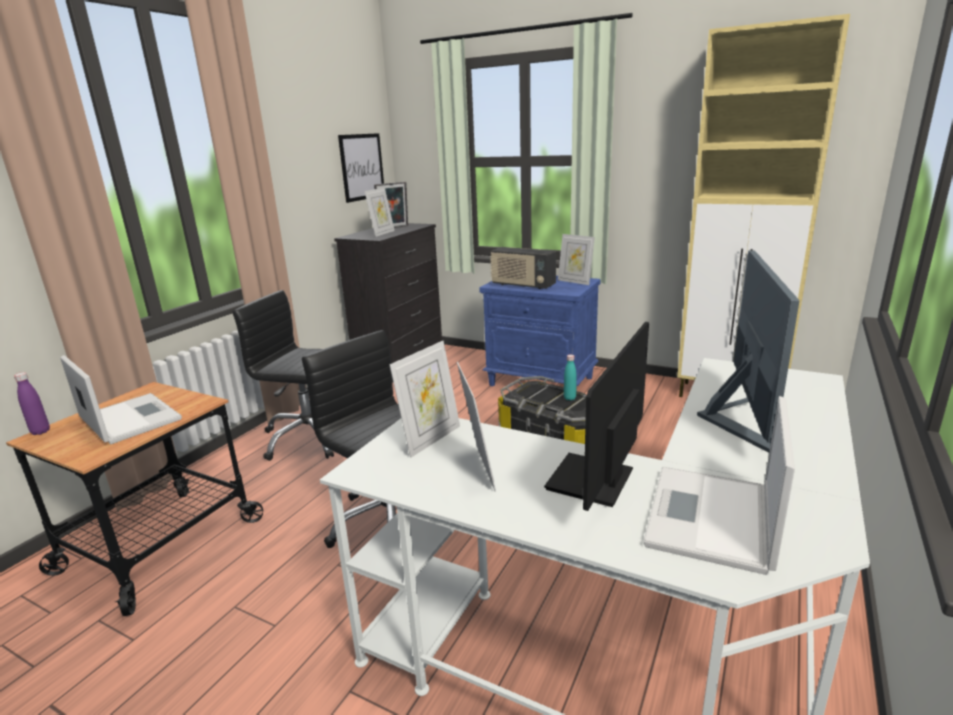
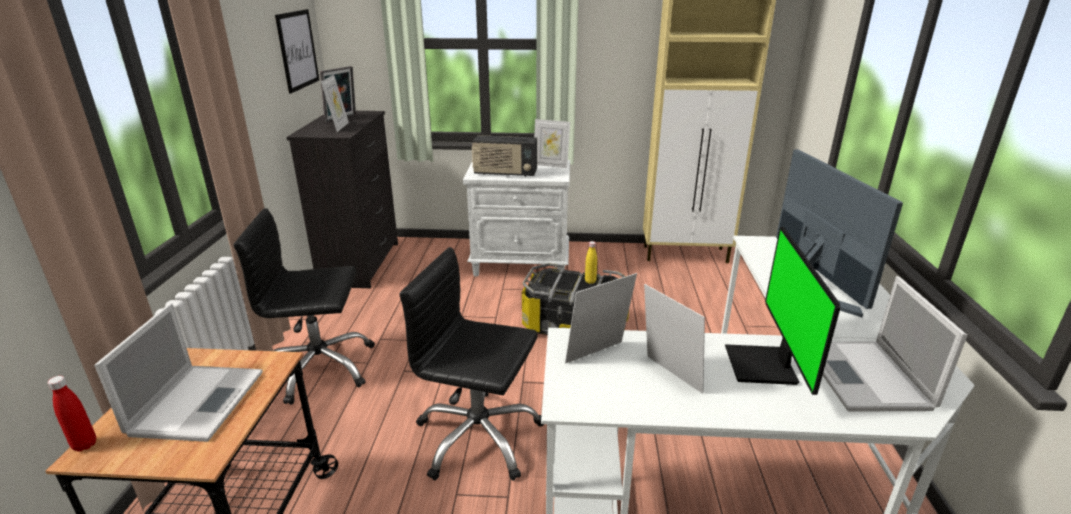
camera: 25 degrees left, 5 degrees up
purple bottle [14,372,50,435] -> red bottle [48,376,96,452]
laptop [60,355,182,444] -> laptop turned 75 degrees clockwise [94,303,263,442]
picture frame [390,341,460,458] -> picture frame turned 135 degrees counterclockwise [565,273,637,364]
blue nightstand [479,276,601,388] -> white nightstand [463,160,570,276]
turquoise bottle [564,355,577,401] -> yellow bottle [585,241,597,284]

